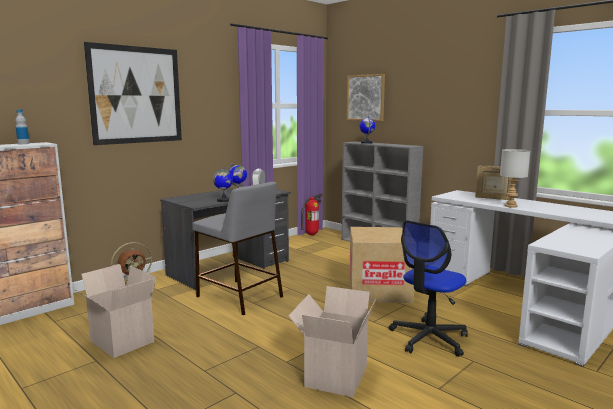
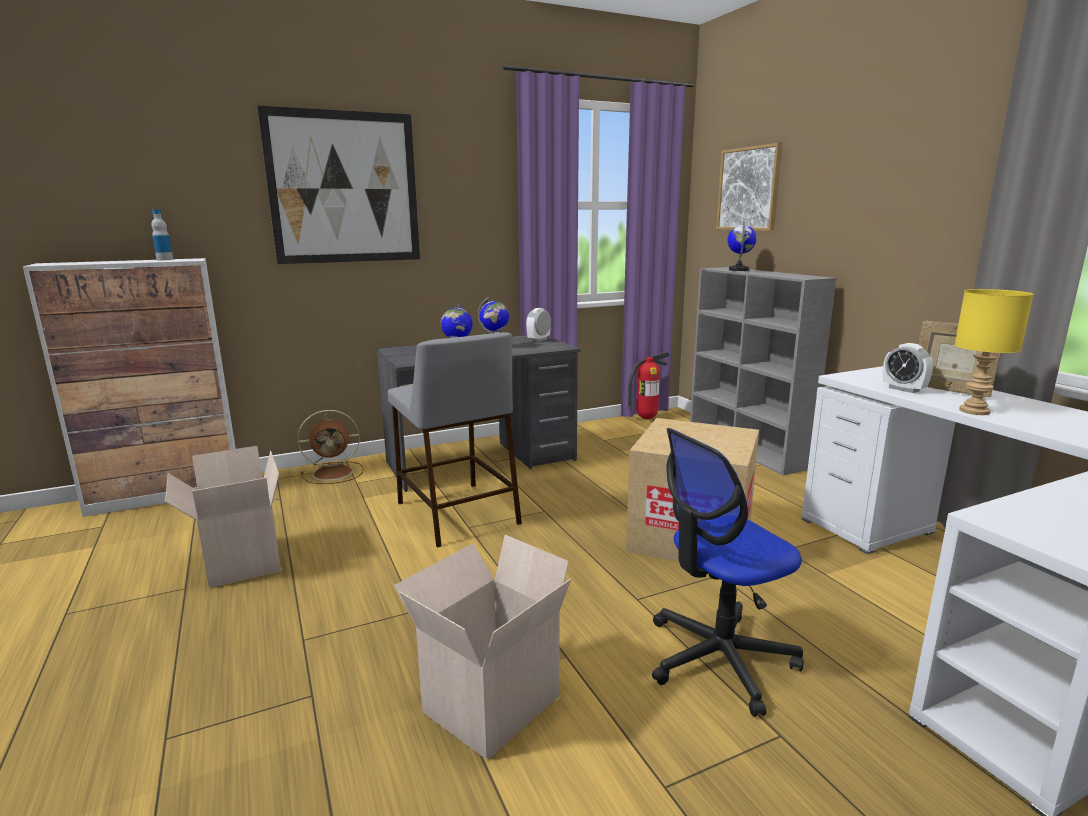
camera: 20 degrees right, 5 degrees up
grey table lamp [500,149,530,208] -> yellow table lamp [955,289,1034,415]
none -> alarm clock [883,343,933,393]

